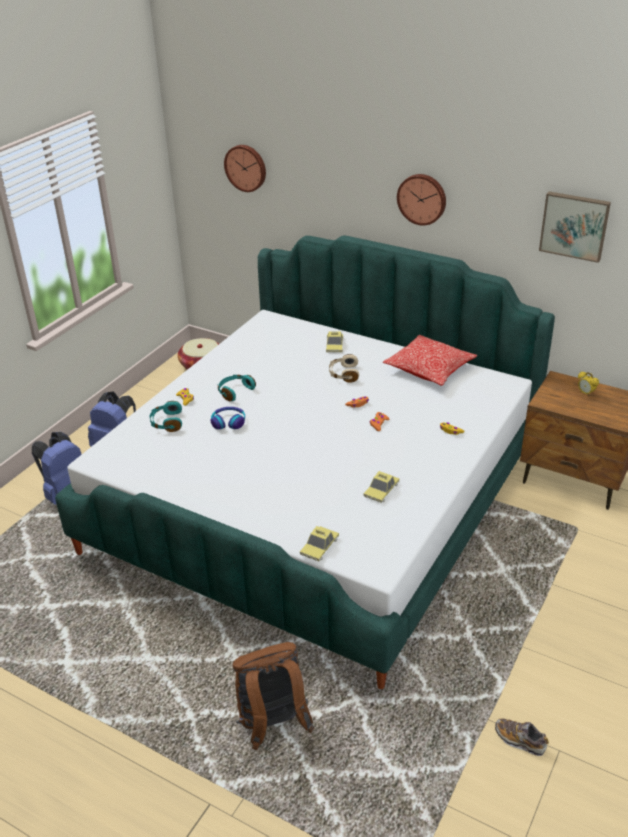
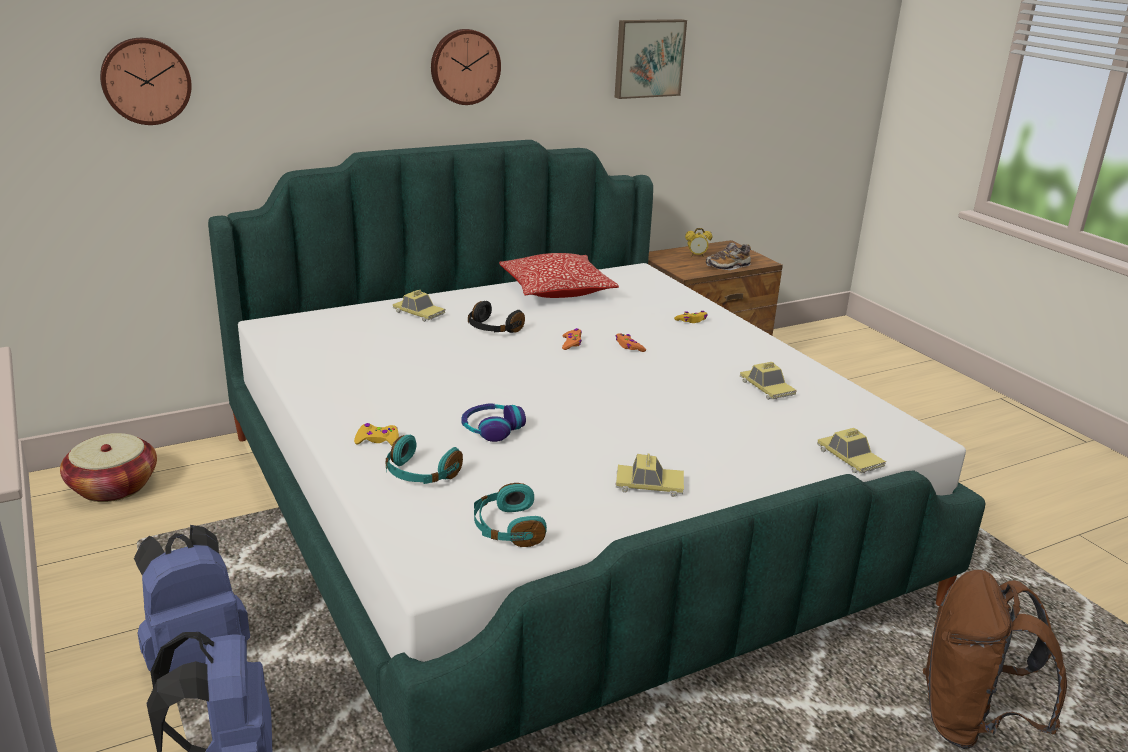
camera: 60 degrees left, 10 degrees down
turquoise headphones [217,375,256,401] -> turquoise headphones moved to [474,483,547,547]
beige headphones [329,354,359,382] -> black headphones [468,301,525,333]
shoe [495,718,549,756] -> shoe moved to [706,243,751,270]
none -> toy car [616,454,684,497]

